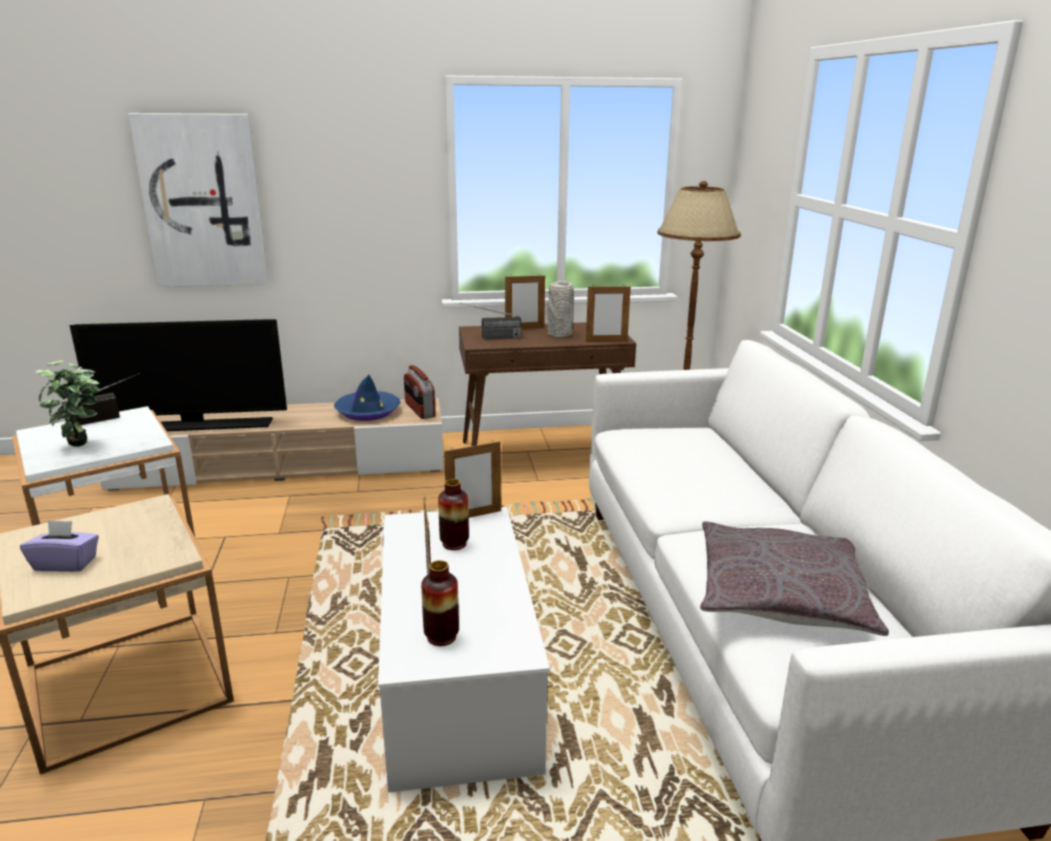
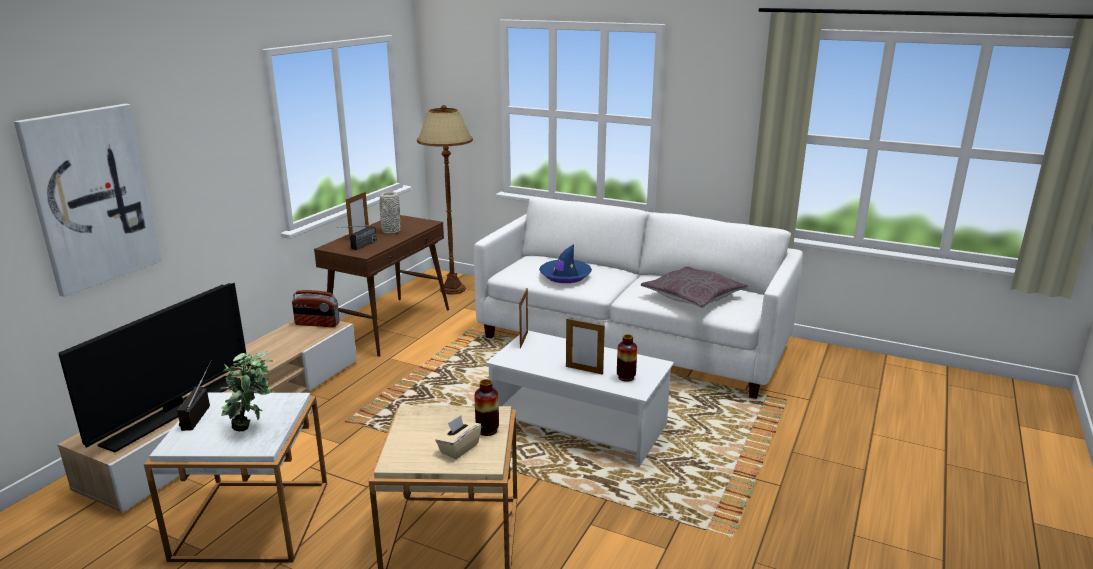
camera: 55 degrees left, 0 degrees up
purple tissue box [20,520,99,572] -> beige tissue box [435,415,482,459]
blue hat [334,375,400,421] -> blue hat moved to [539,244,592,283]
vase [438,479,469,550] -> vase moved to [474,379,499,436]
picture frame [586,284,631,342] -> none

